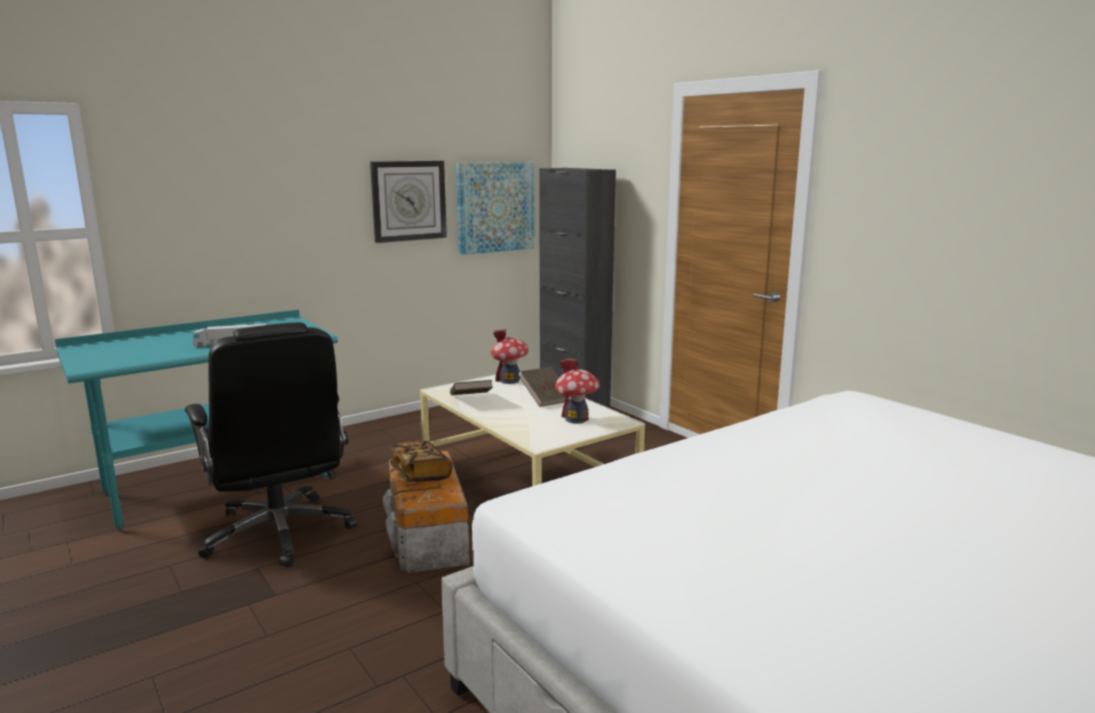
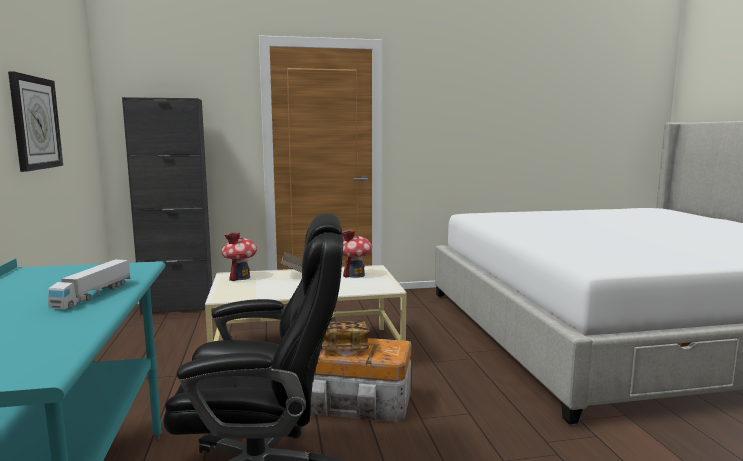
camera: 65 degrees left, 5 degrees down
brown book [450,380,493,395] -> none
picture [456,162,535,255] -> none

